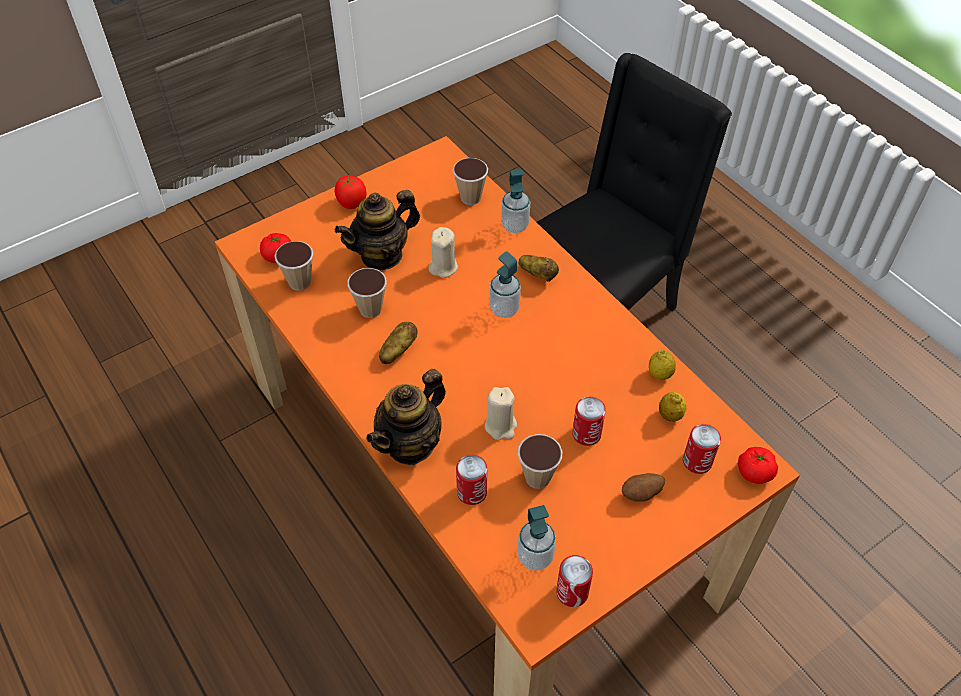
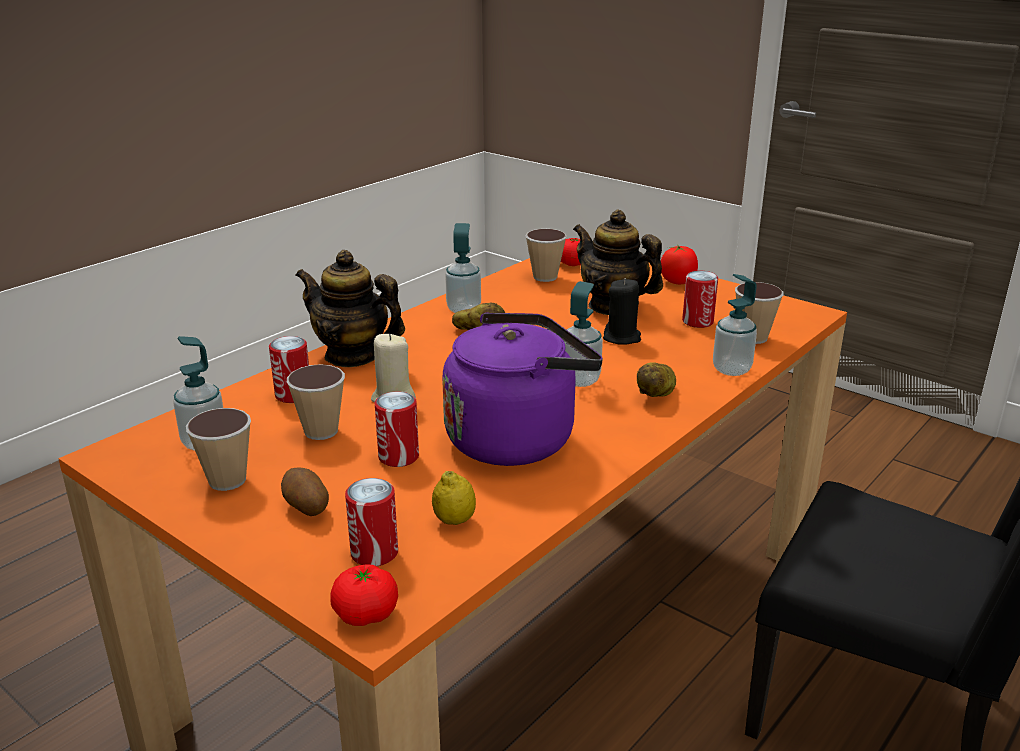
camera: 75 degrees right, 25 degrees down
cup [347,268,386,318] -> cup moved to [186,408,251,491]
beige candle [428,227,458,278] -> black candle [603,278,641,345]
can [556,555,593,607] -> can moved to [682,271,718,328]
lemon [649,349,676,380] -> none
none -> purple kettle [442,312,603,466]
none -> soap dispenser [445,223,481,313]

